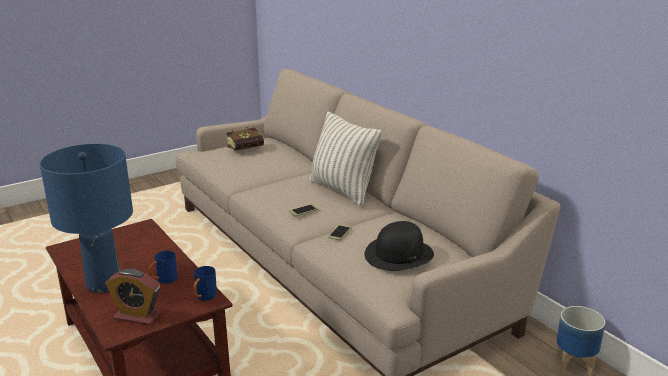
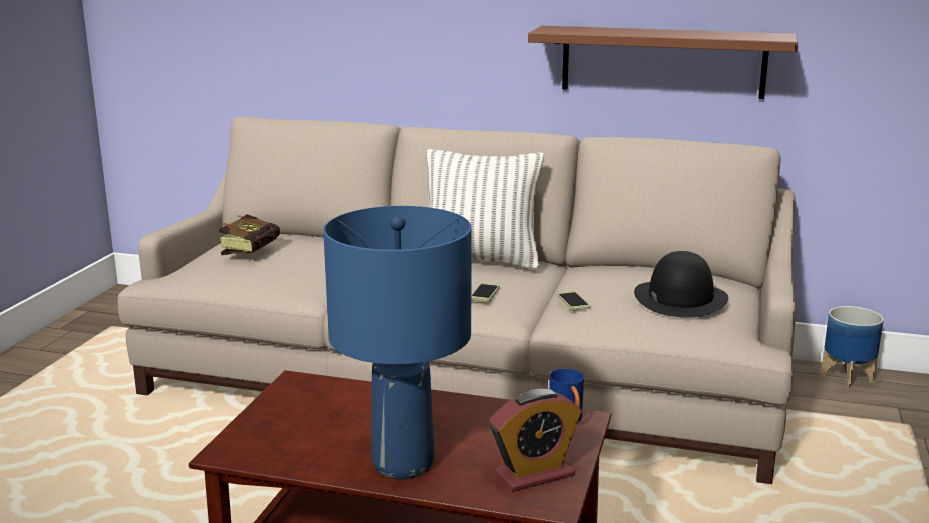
camera: 40 degrees left, 5 degrees down
blue mug [149,251,178,284] -> none
none -> brown shelf [528,26,798,99]

